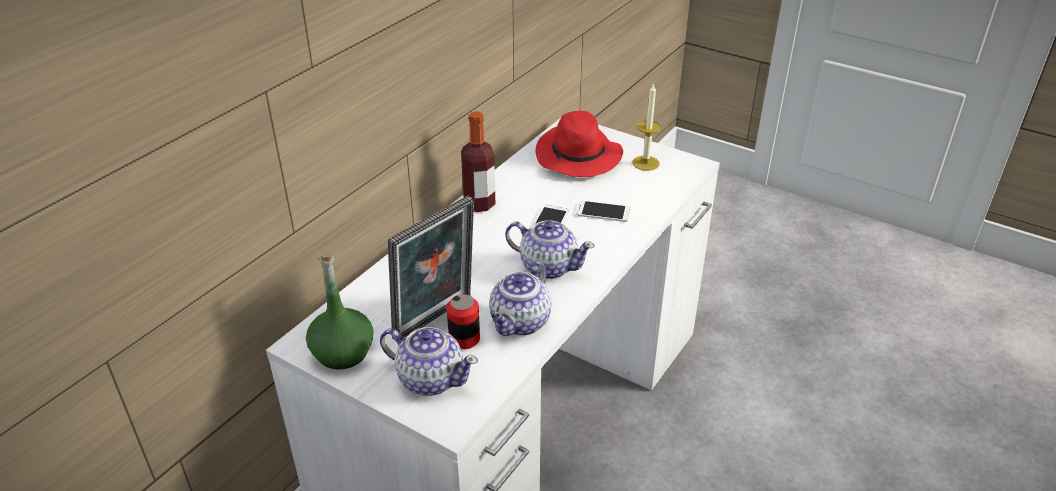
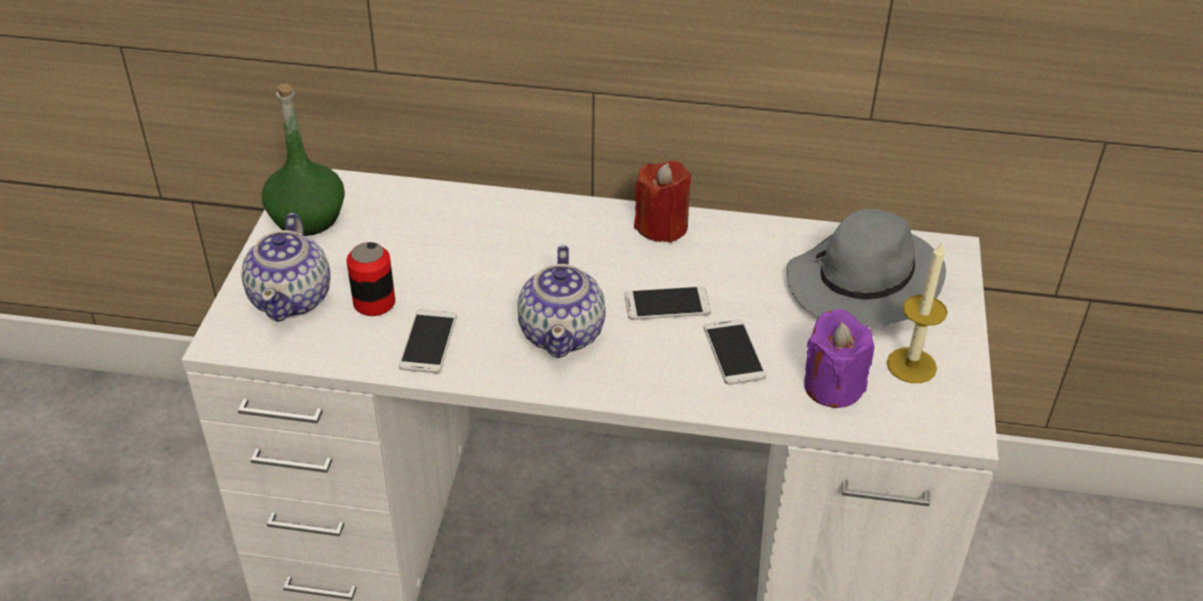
camera: 65 degrees right, 5 degrees up
picture frame [388,196,474,342] -> none
bottle [461,111,495,212] -> red candle [634,160,691,243]
teapot [489,262,551,336] -> phone [399,309,457,373]
red hat [535,111,623,177] -> grey hat [786,209,946,327]
none -> purple candle [804,309,874,408]

